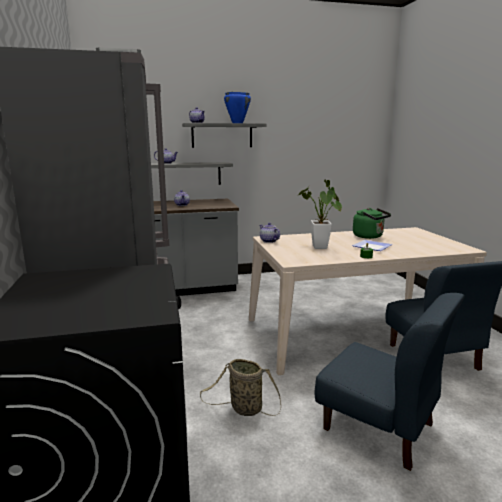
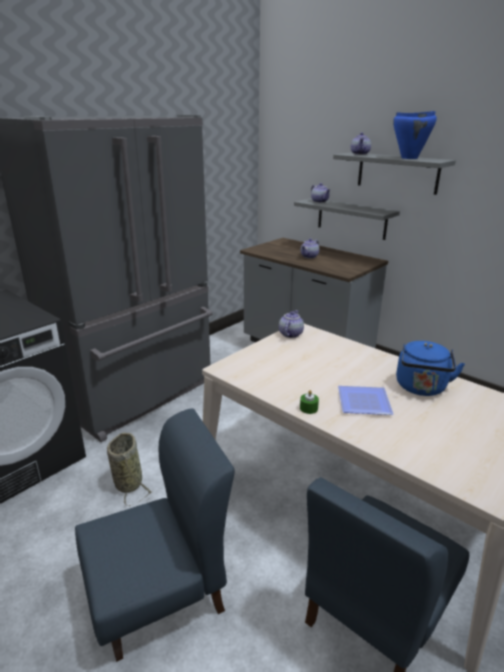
camera: 55 degrees right, 10 degrees up
potted plant [297,180,342,249] -> none
blue chair [315,293,465,471] -> blue chair turned 120 degrees counterclockwise [75,408,235,662]
green kettle [353,208,391,239] -> blue kettle [396,341,465,396]

